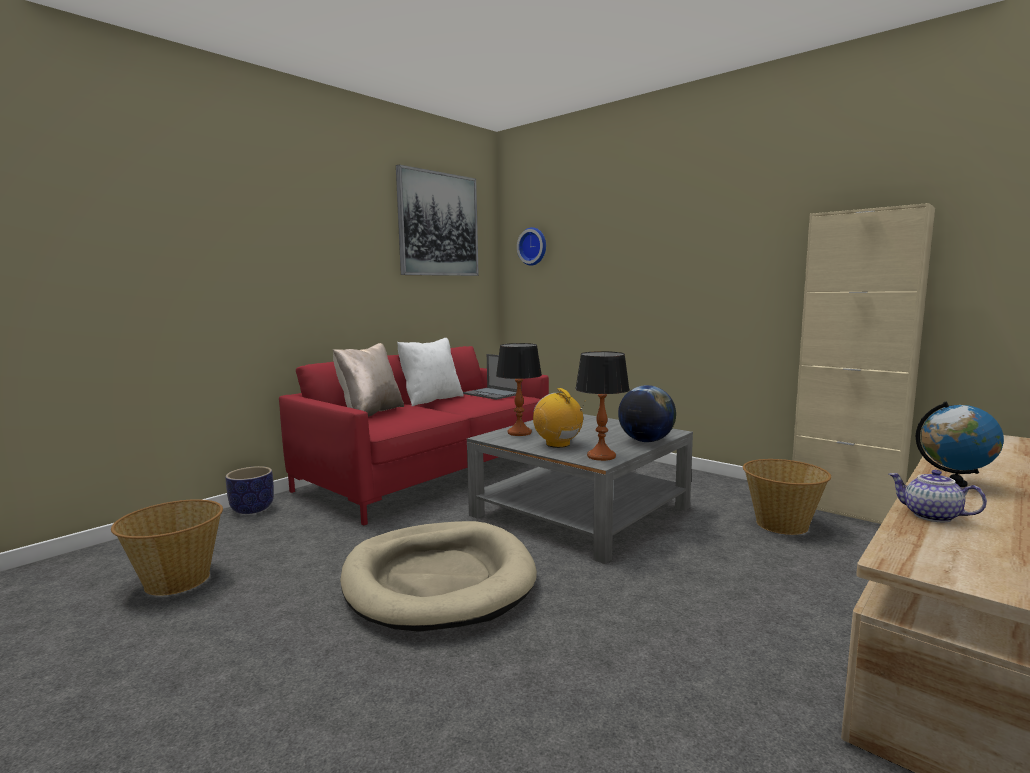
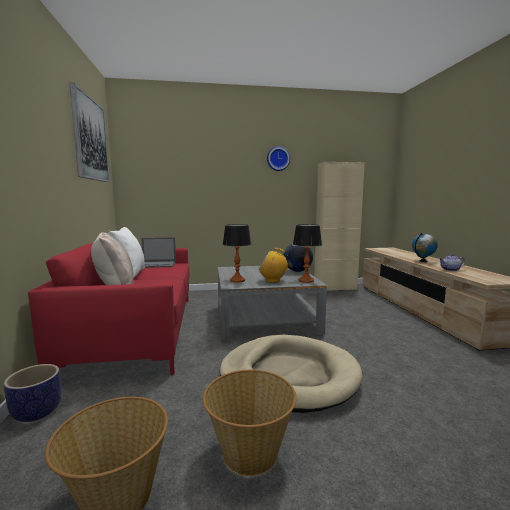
camera: 50 degrees left, 0 degrees up
wall clock [517,227,546,266] -> wall clock moved to [267,146,290,171]
basket [743,459,831,535] -> basket moved to [203,370,297,476]

